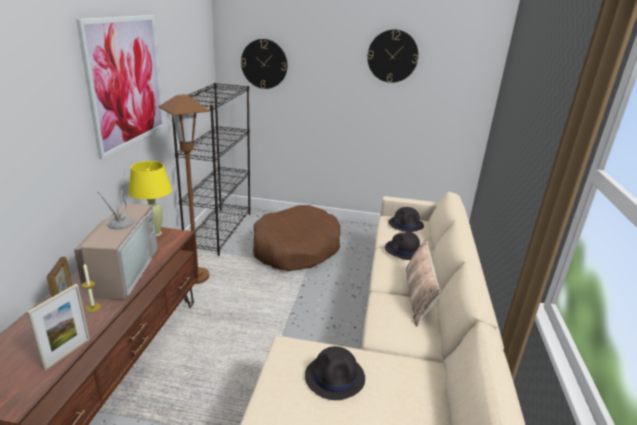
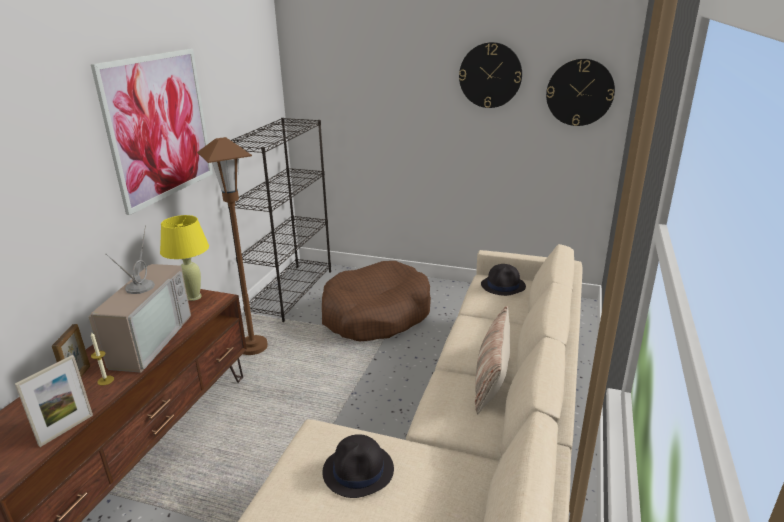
camera: 10 degrees right, 0 degrees up
wall clock [241,39,287,89] -> wall clock moved to [546,59,615,126]
black hat [385,231,420,260] -> none

